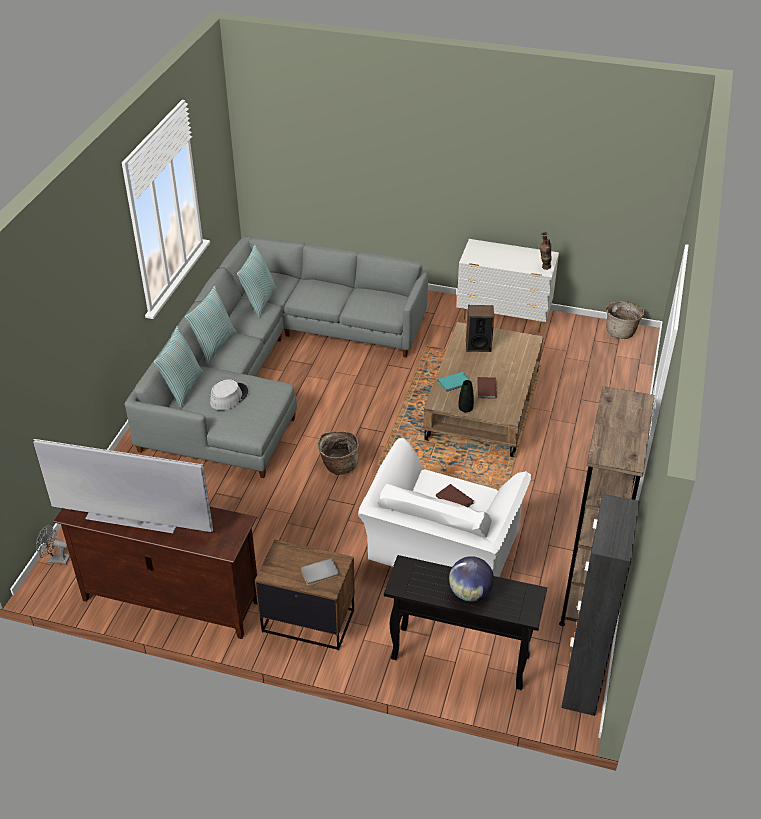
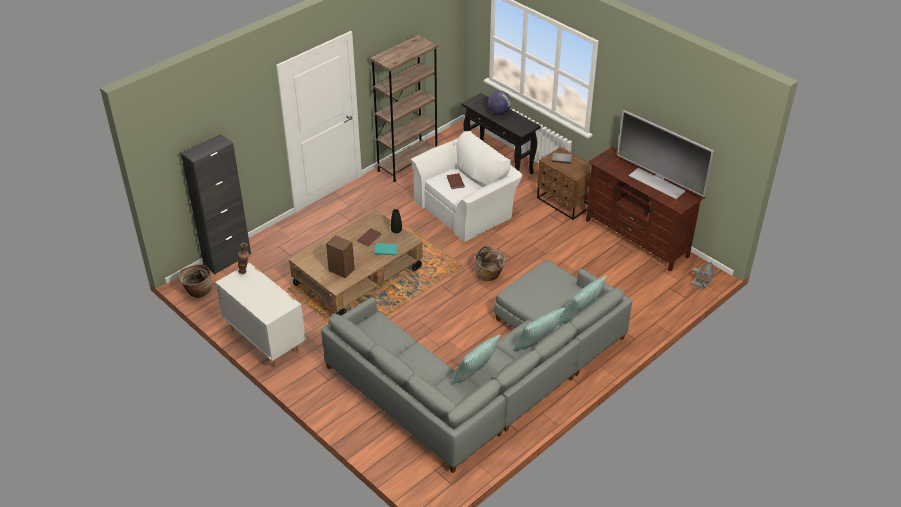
camera: 150 degrees left, 0 degrees up
grey hat [210,379,248,410] -> none
black cabinet [561,494,640,716] -> black cabinet moved to [181,134,251,274]

